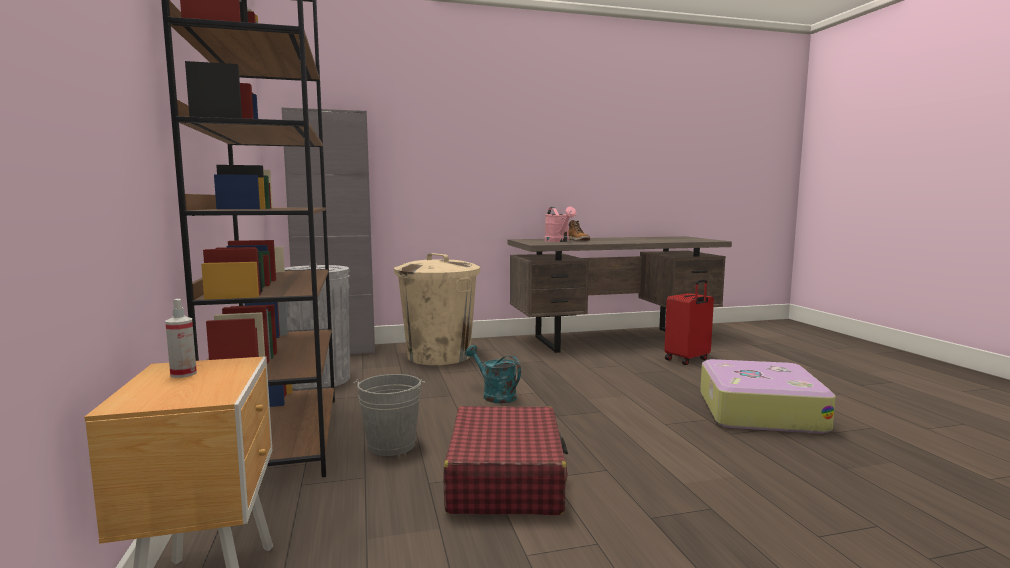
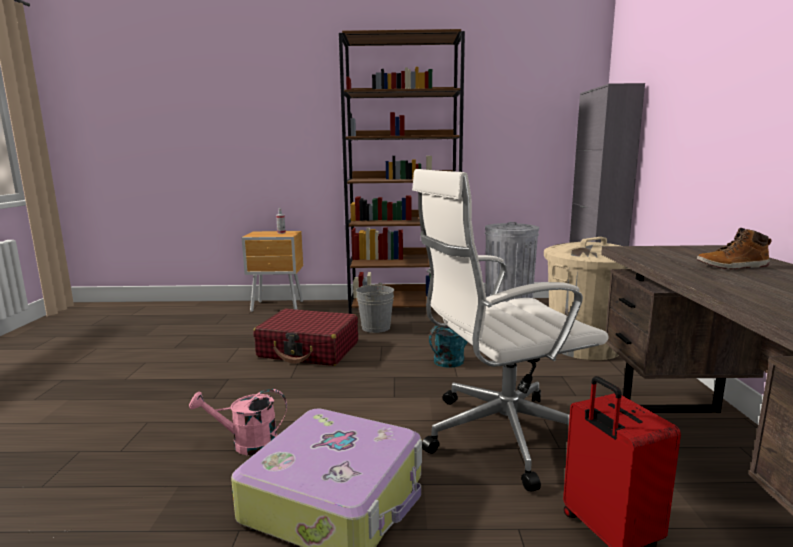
camera: 105 degrees right, 5 degrees up
pink watering can [545,207,576,242] -> pink watering can moved to [189,389,287,455]
none -> white office chair [412,169,609,492]

